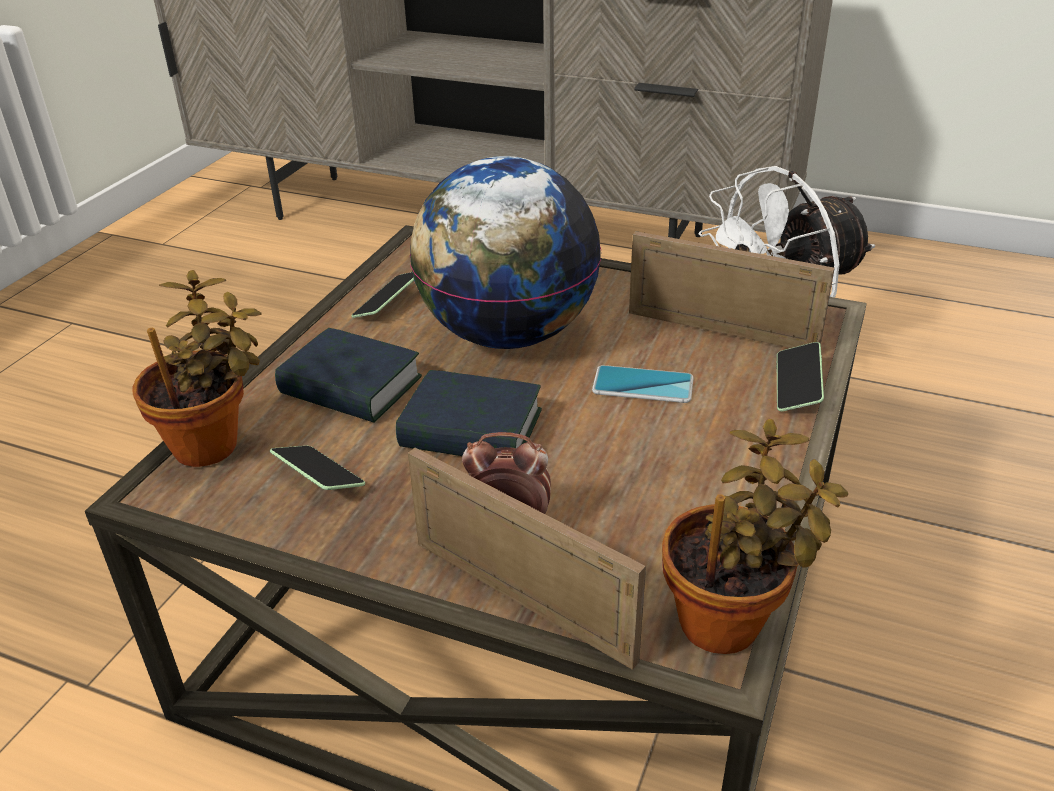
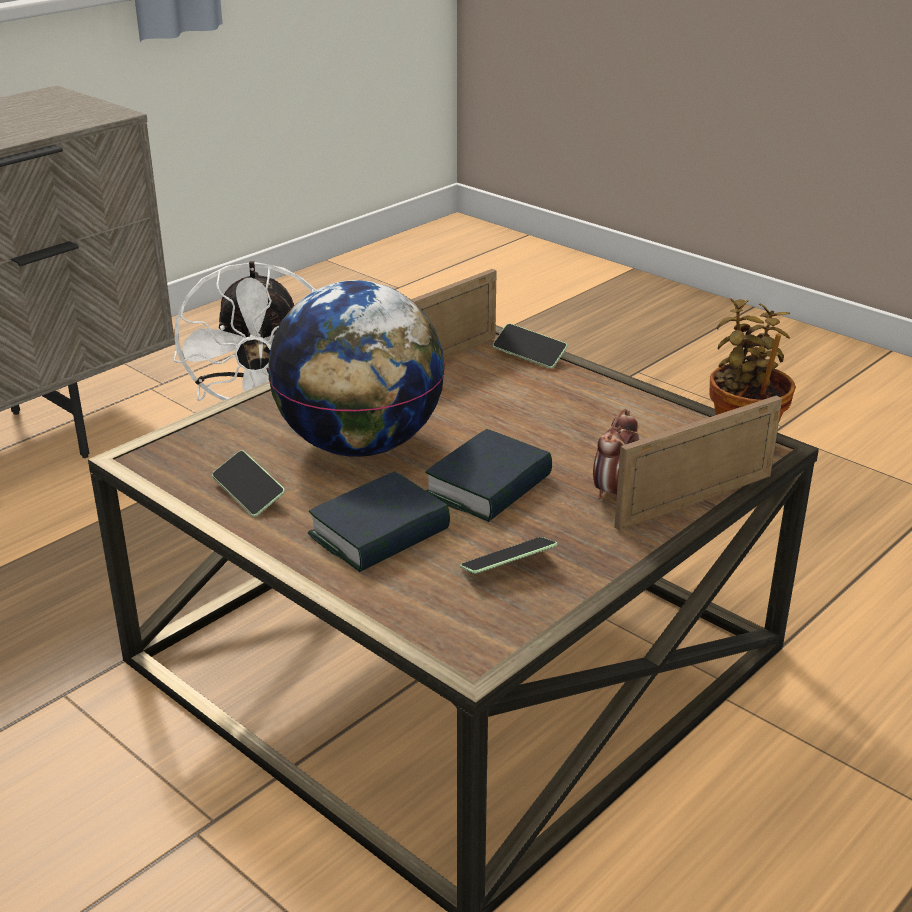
camera: 70 degrees left, 5 degrees down
potted plant [133,270,262,467] -> none
phone [592,365,694,403] -> none

